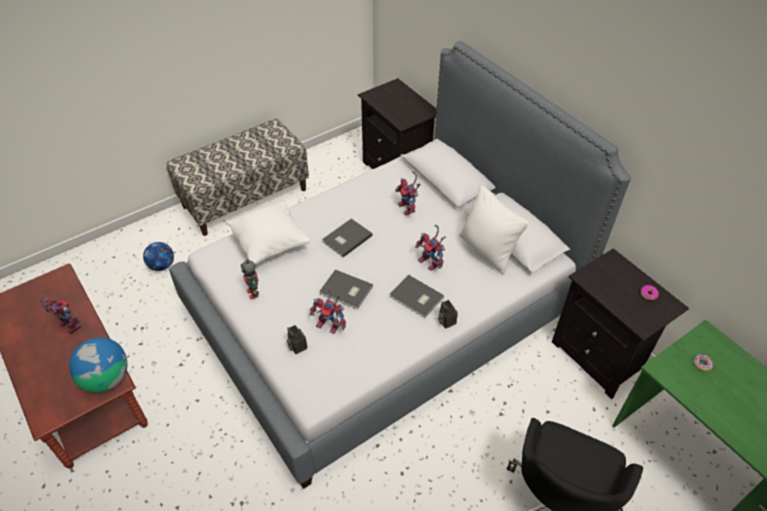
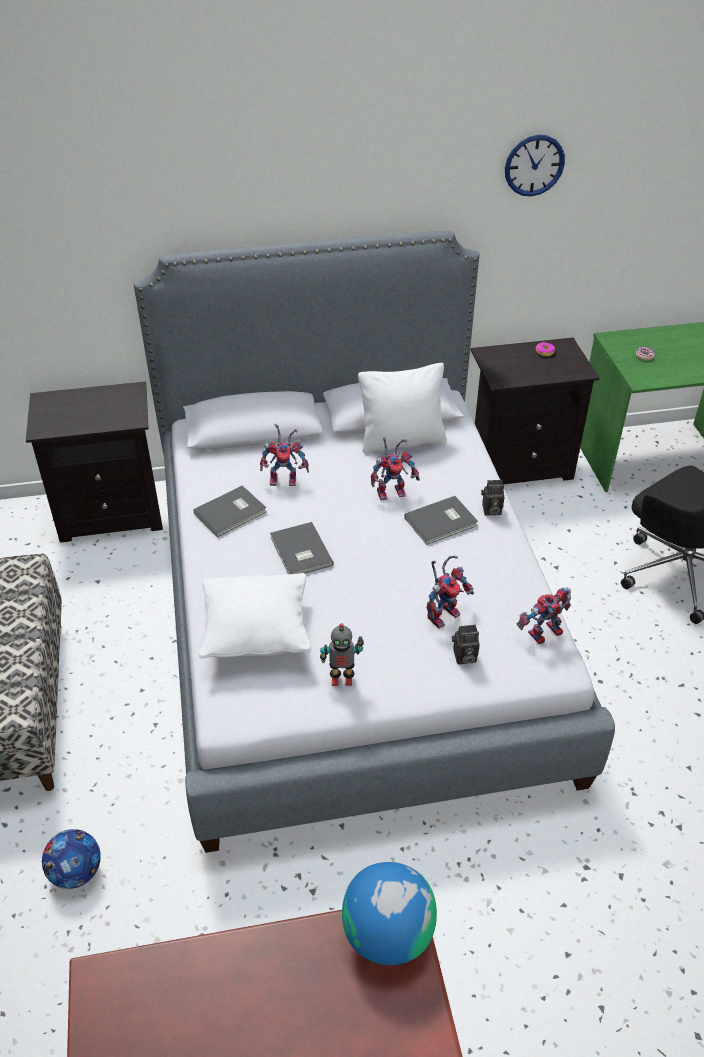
camera: 65 degrees left, 5 degrees down
toy robot [39,295,82,334] -> toy robot moved to [517,587,571,644]
grey book [320,270,373,310] -> grey book moved to [194,485,267,537]
none -> wall clock [505,135,565,196]

